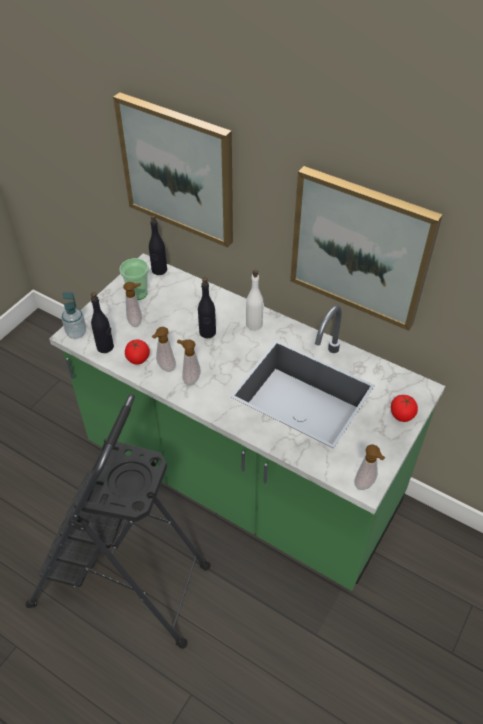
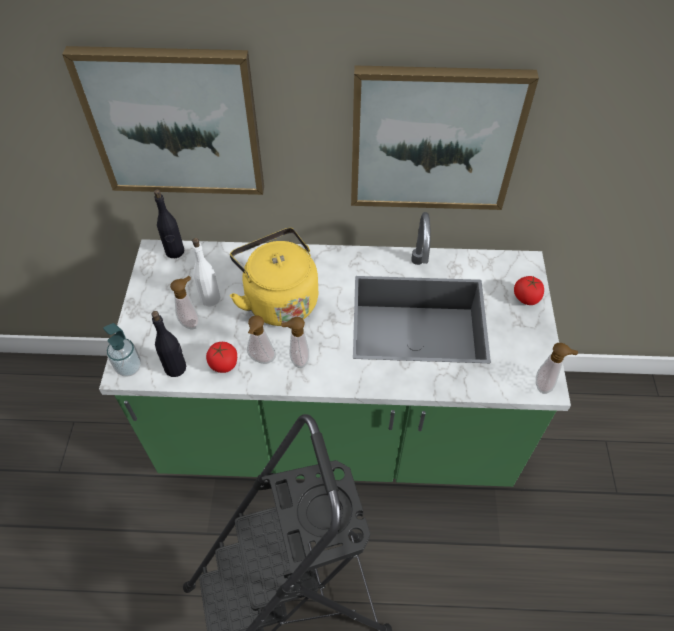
camera: 30 degrees left, 5 degrees up
cup [119,258,149,300] -> none
black bottle [198,277,216,338] -> yellow kettle [230,228,318,326]
white bottle [246,270,264,331] -> white bottle moved to [192,238,220,306]

